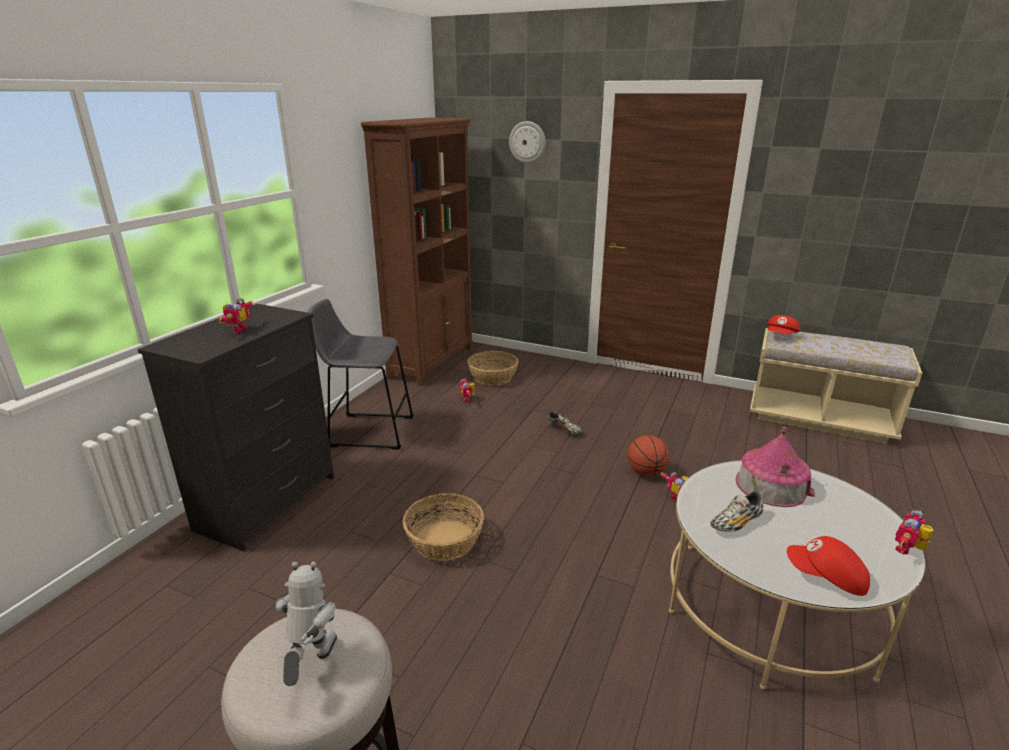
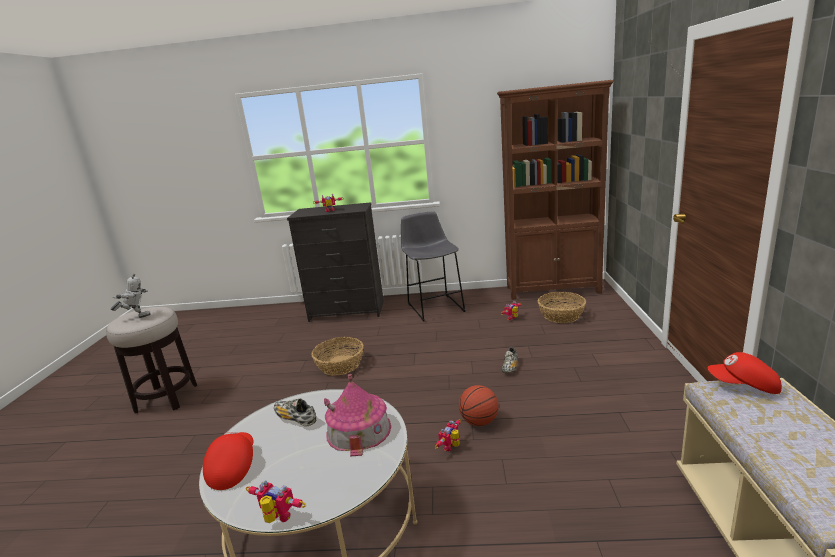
camera: 70 degrees right, 5 degrees down
wall clock [509,121,546,163] -> none

